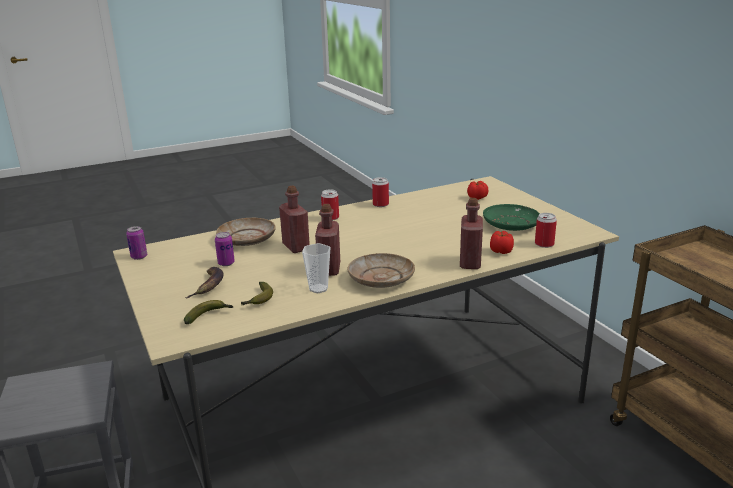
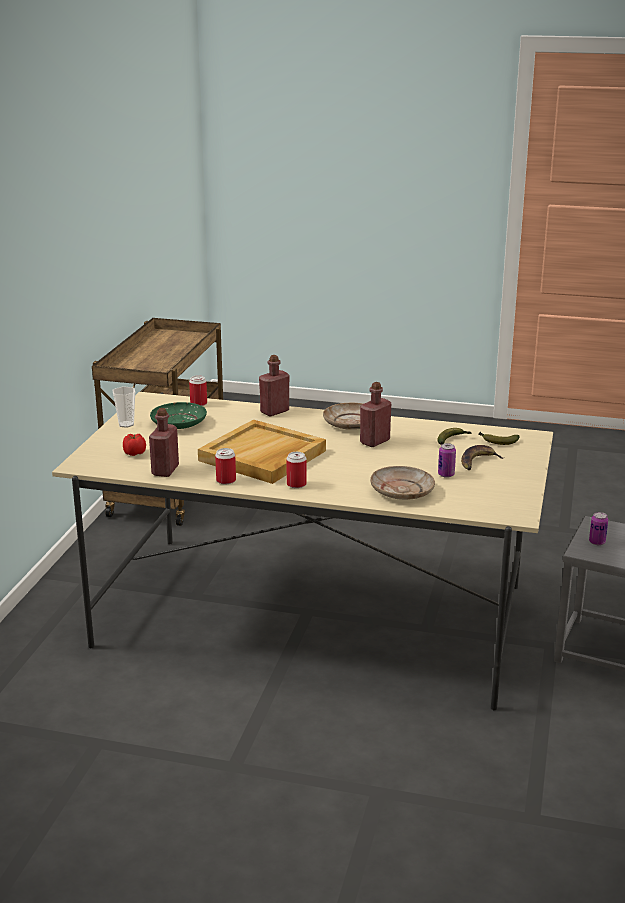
camera: 140 degrees left, 0 degrees up
can [126,226,147,260] -> can moved to [589,512,608,545]
red bottle [279,185,310,253] -> red bottle moved to [149,408,179,477]
cup [302,243,331,293] -> cup moved to [112,386,135,428]
tomato [490,231,514,254] -> none
none -> beige tray [198,419,326,484]

